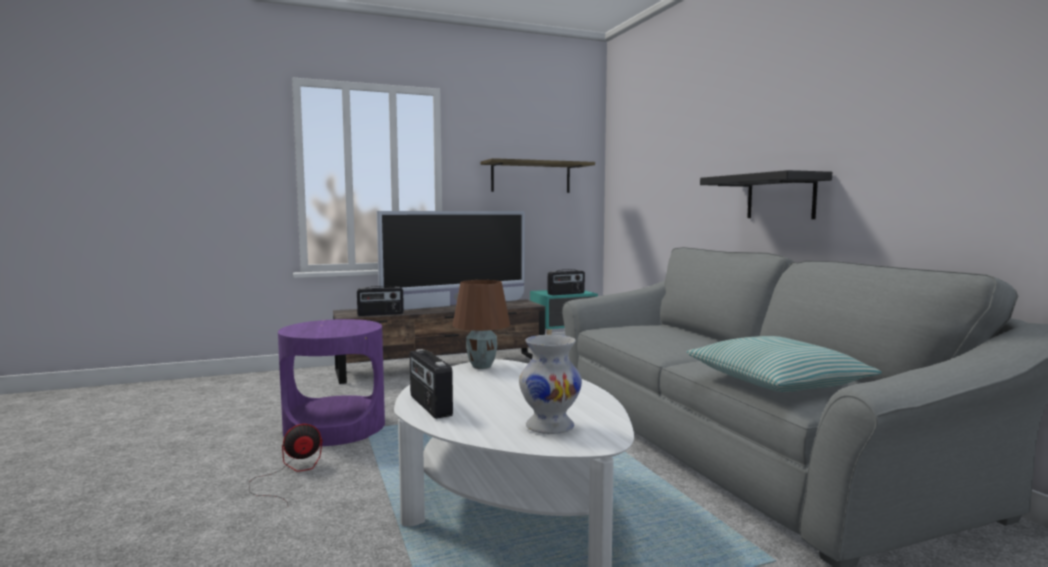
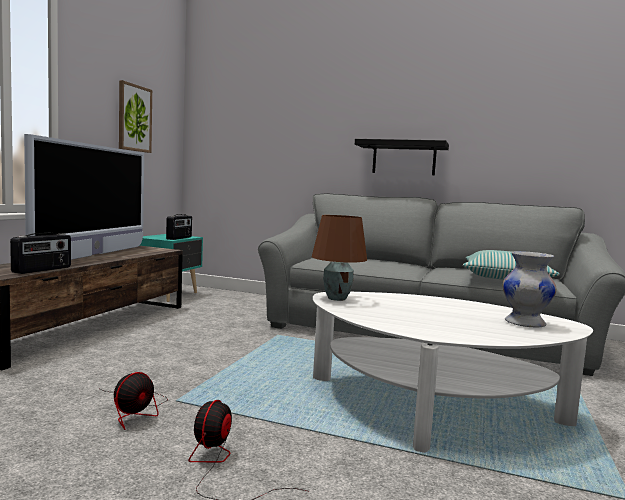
camera: 50 degrees left, 0 degrees up
purple side table [278,319,385,446] -> fan [98,372,168,430]
radio [410,349,453,419] -> none
shelf [480,158,595,193] -> picture [119,80,152,153]

